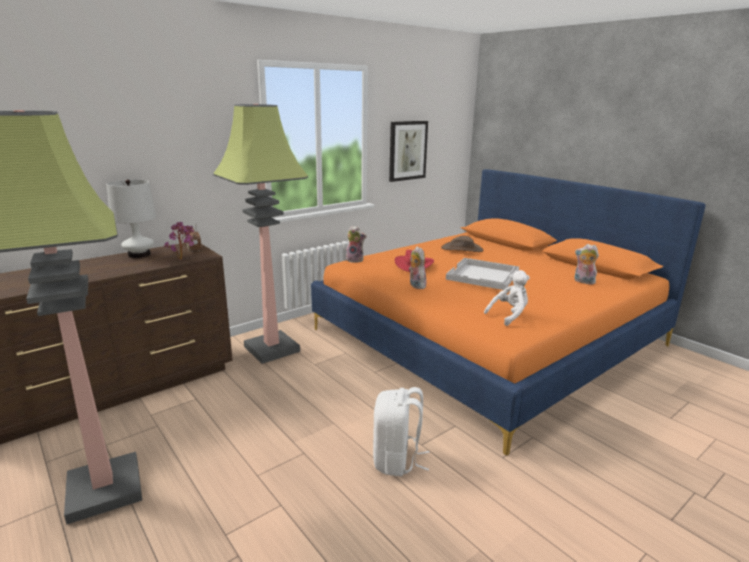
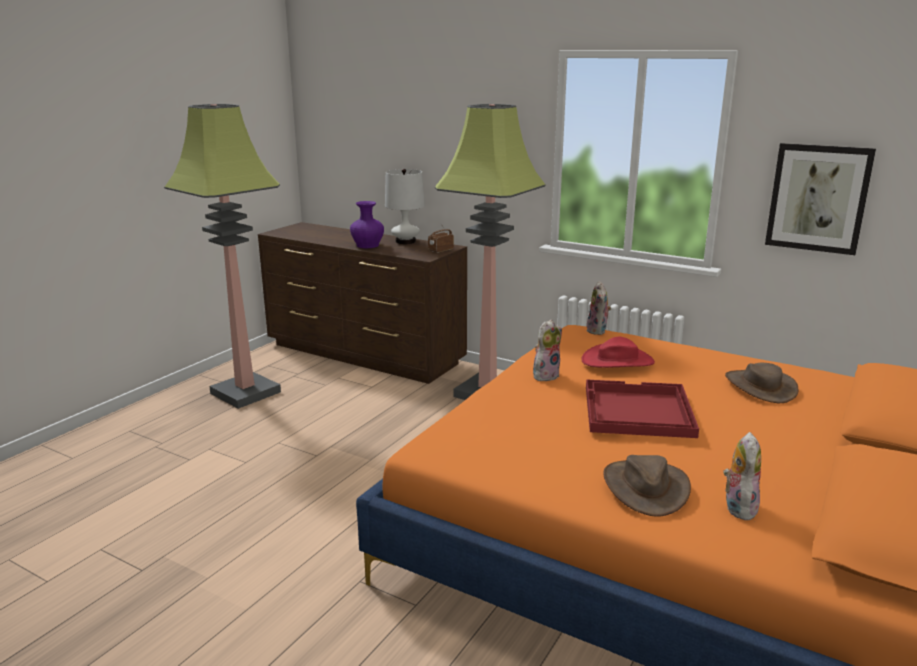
camera: 70 degrees right, 0 degrees up
potted plant [164,222,194,260] -> none
white backpack [373,387,430,477] -> none
white tray [446,258,519,290] -> red tray [586,379,699,438]
white plush toy [484,270,530,326] -> none
none -> purple vase [350,201,384,248]
none -> brown hat [603,455,691,517]

